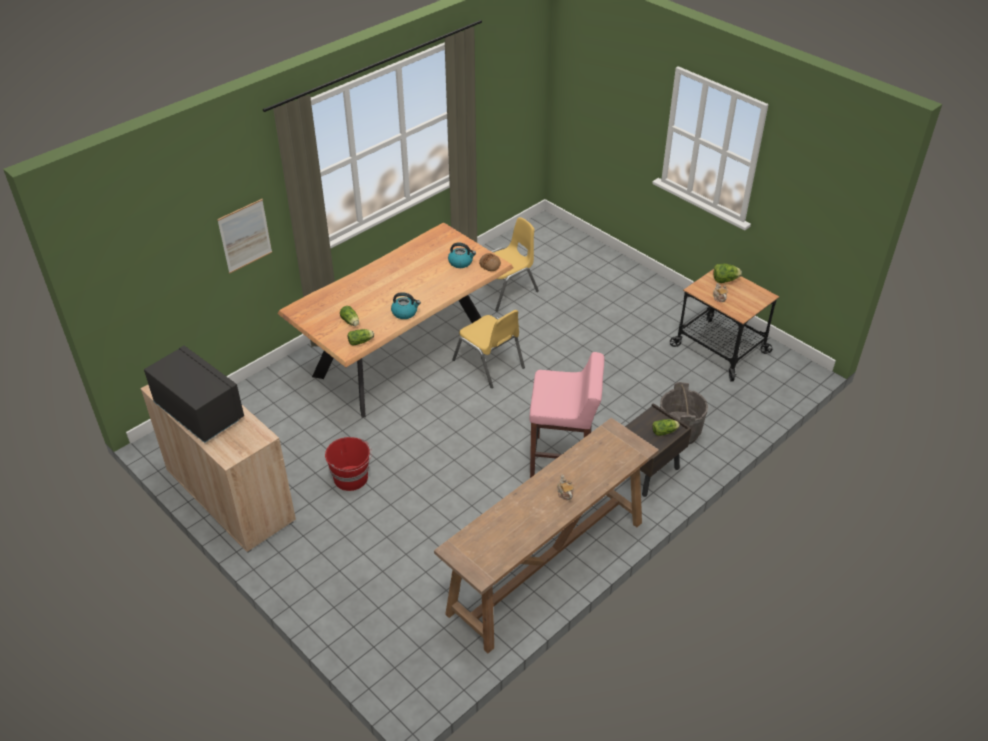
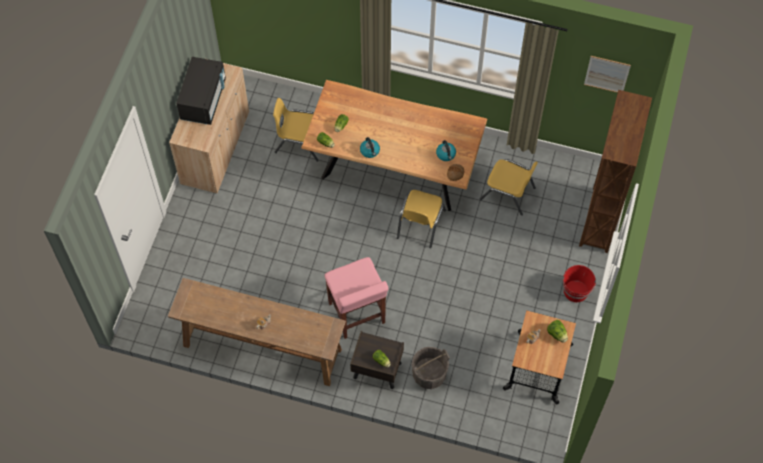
camera: 60 degrees right, 20 degrees up
picture [217,199,272,274] -> picture moved to [584,56,631,93]
red bucket [325,437,372,491] -> red bucket moved to [563,265,596,302]
none -> yellow chair [273,98,319,162]
none -> brown bookcase [579,90,652,253]

